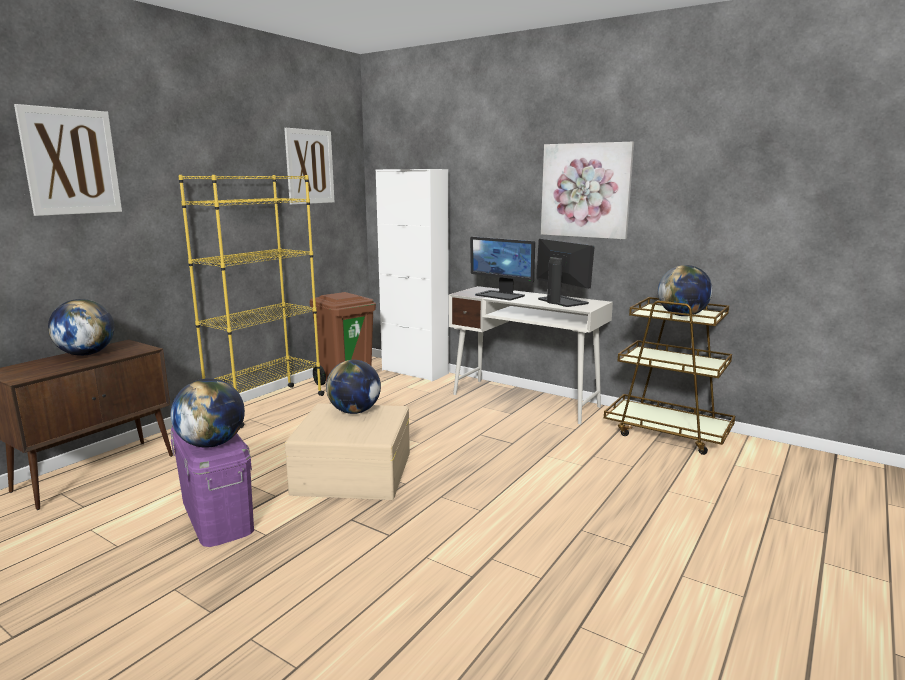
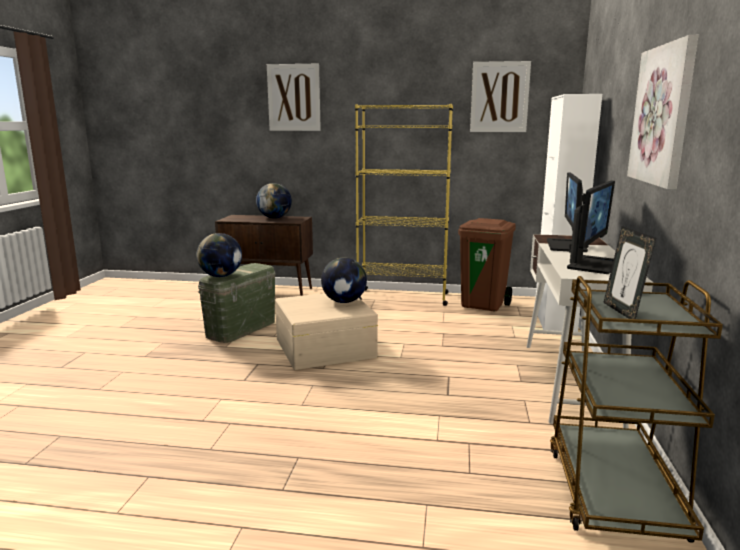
camera: 65 degrees right, 0 degrees up
purple storage box [170,425,254,547] -> green storage box [198,263,276,343]
globe [658,265,713,316] -> picture frame [603,226,656,319]

